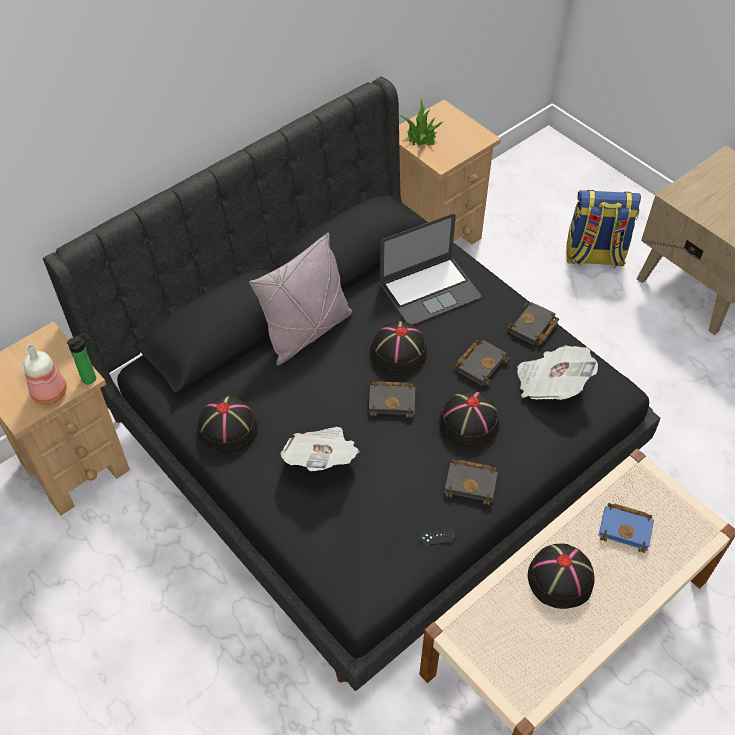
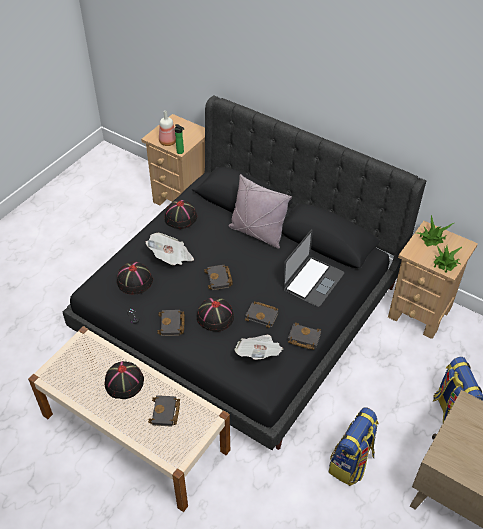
camera: 75 degrees right, 5 degrees down
black hat [370,321,427,374] -> black hat moved to [117,262,153,294]
laptop [380,214,481,325] -> laptop turned 105 degrees counterclockwise [283,229,344,307]
blue book [598,503,654,553] -> black book [148,395,180,427]
none -> backpack [329,407,379,486]
none -> potted plant [433,245,462,273]

